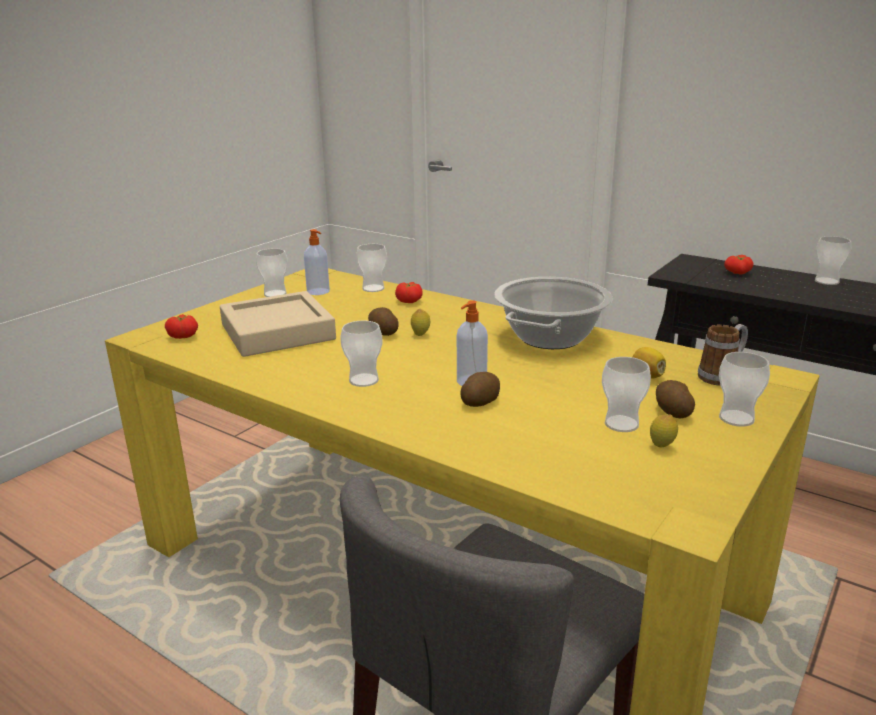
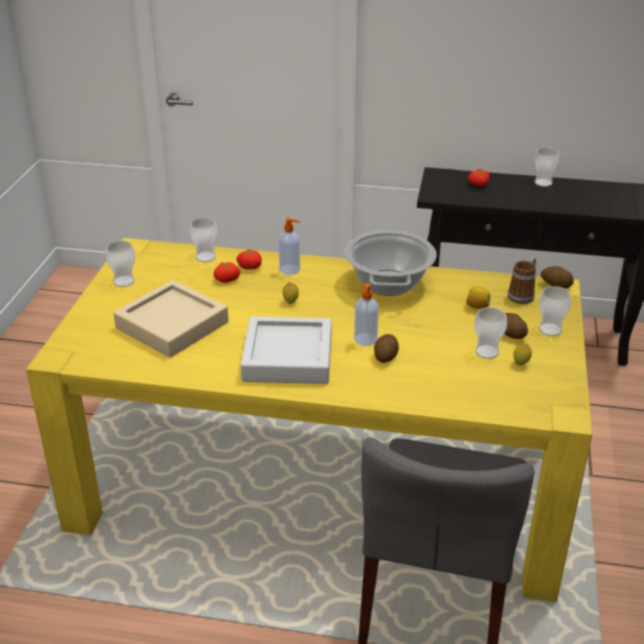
camera: 25 degrees left, 10 degrees up
tomato [165,314,198,339] -> tomato moved to [214,262,240,283]
soap dispenser [304,229,330,295] -> soap dispenser moved to [279,218,300,275]
cup [340,321,383,387] -> grey tray [240,317,332,384]
potato [368,307,399,336] -> potato moved to [541,266,574,288]

